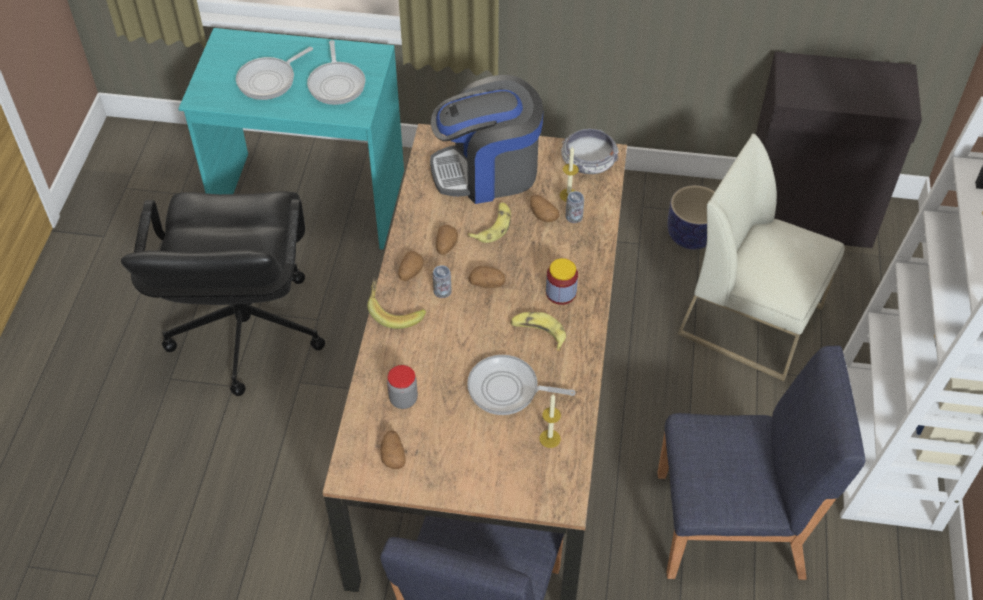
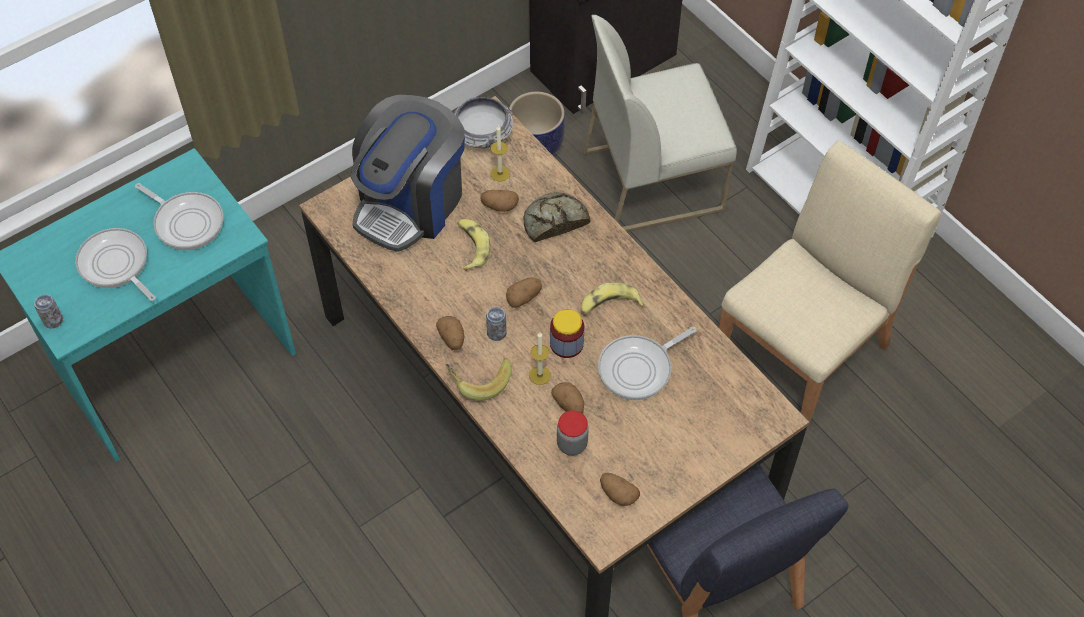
camera: 45 degrees left, 5 degrees up
black office chair [121,191,325,396] -> none
frying pan [236,47,313,100] -> frying pan turned 135 degrees clockwise [75,228,156,301]
potato [436,225,458,255] -> potato moved to [551,382,584,414]
candle [539,394,561,448] -> candle moved to [529,332,551,385]
jar [546,258,578,305] -> jar moved to [550,309,584,358]
can [565,191,584,223] -> can moved to [34,294,63,329]
blue chair [657,346,865,580] -> beige chair [719,140,941,424]
none -> bread [524,192,590,242]

